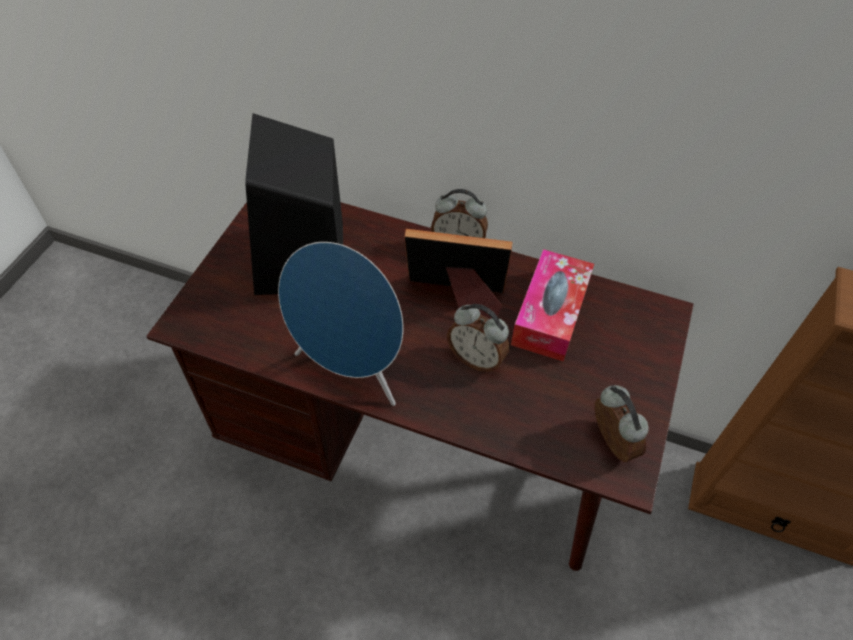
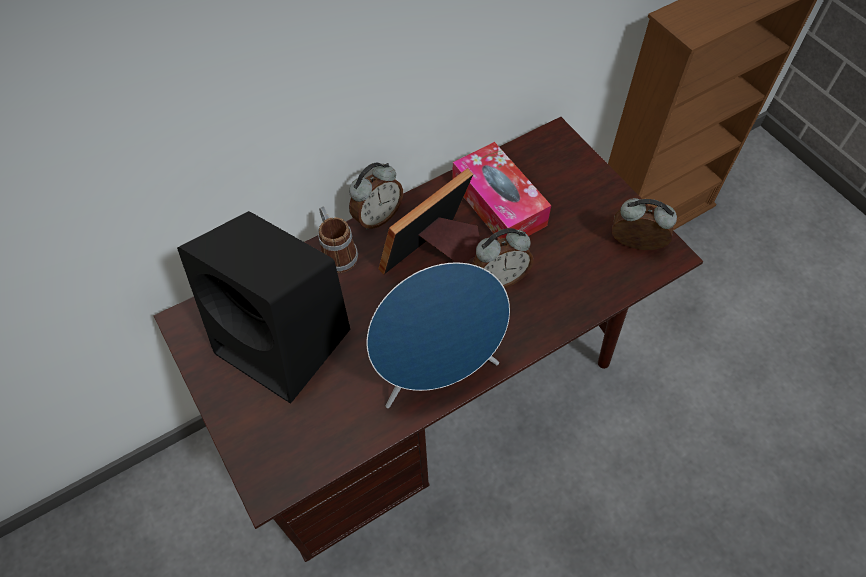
camera: 50 degrees left, 5 degrees up
none -> mug [318,206,358,273]

